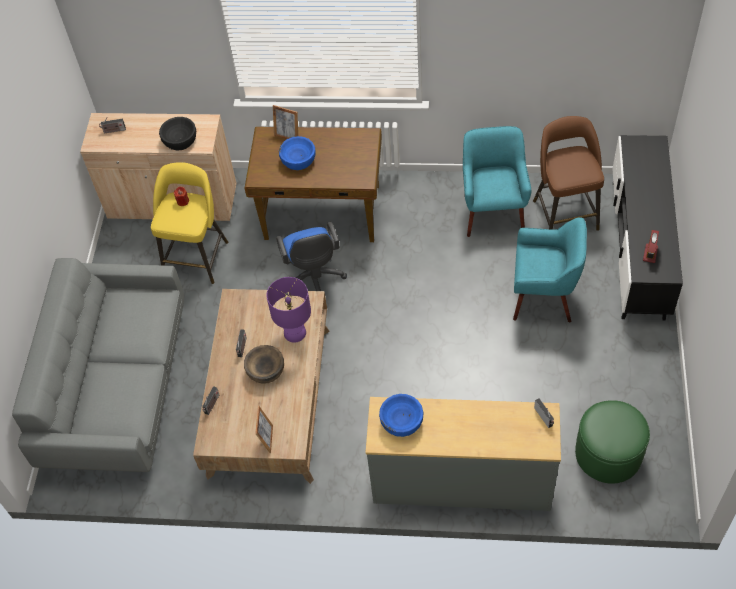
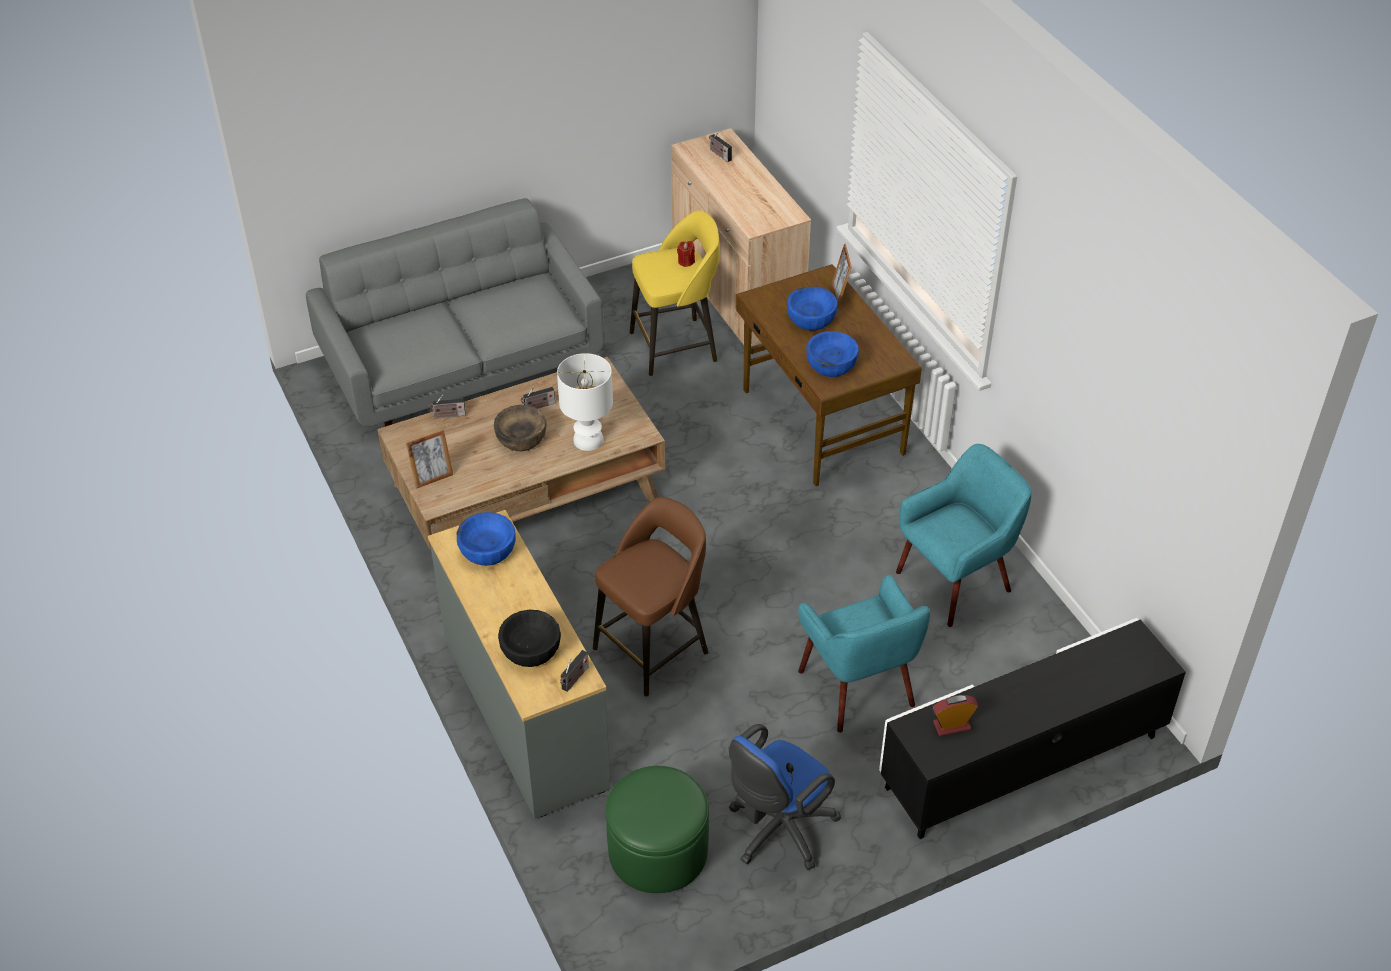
camera: 55 degrees right, 10 degrees down
black bowl [159,117,196,150] -> black bowl moved to [498,610,561,667]
purple table lamp [266,277,311,343] -> white table lamp [557,353,613,451]
blue office chair [276,222,347,291] -> blue office chair moved to [729,724,841,870]
brown stool [533,116,604,231] -> brown stool moved to [593,497,709,697]
none -> blue bowl [806,331,859,377]

